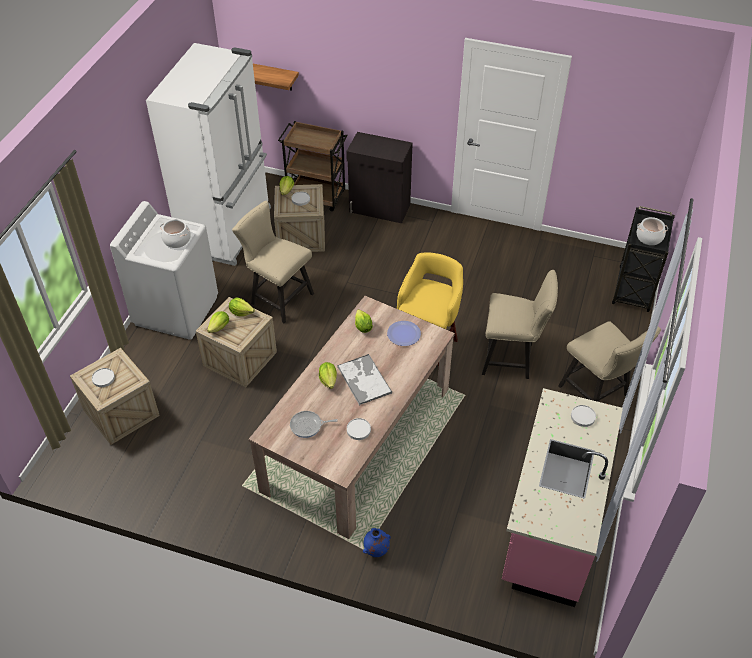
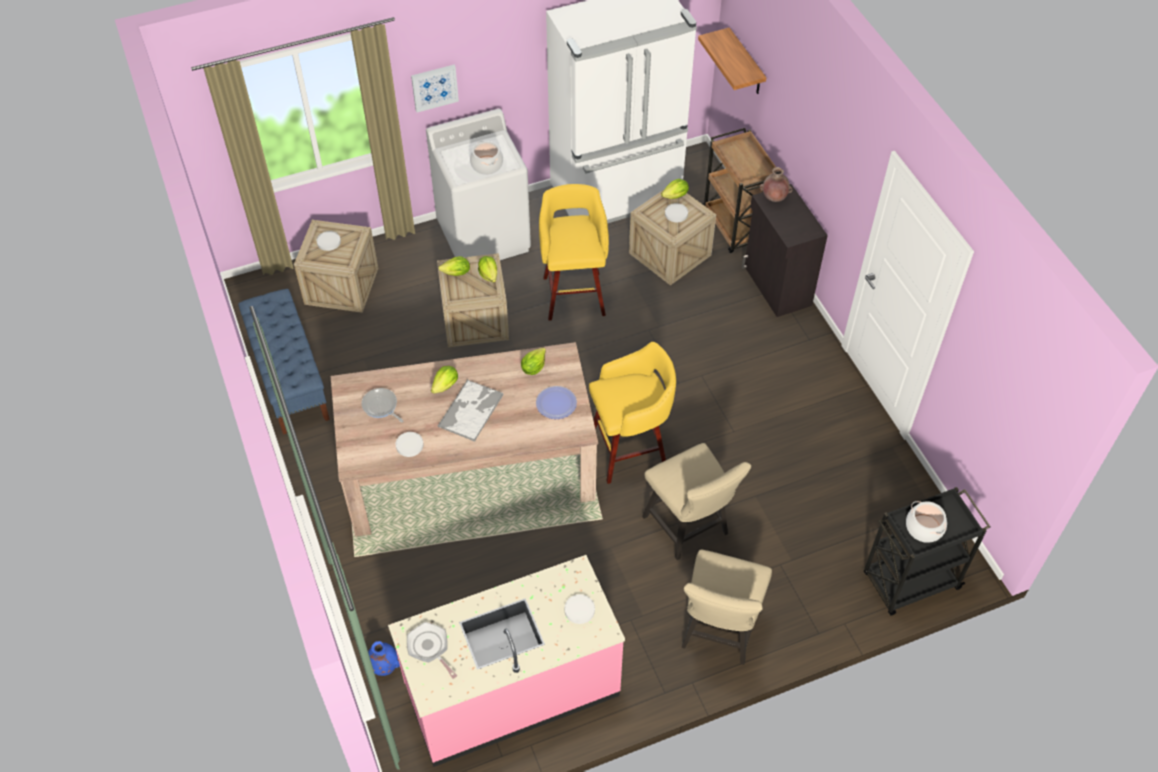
camera: 50 degrees right, 5 degrees up
beige chair [232,201,314,323] -> yellow stool [539,184,609,321]
blue vase [363,528,391,557] -> blue vase moved to [368,641,400,676]
none -> blue bench [238,289,330,435]
none -> frying pan [407,622,457,679]
none -> picture [411,65,459,113]
none -> brown vase [760,167,792,202]

